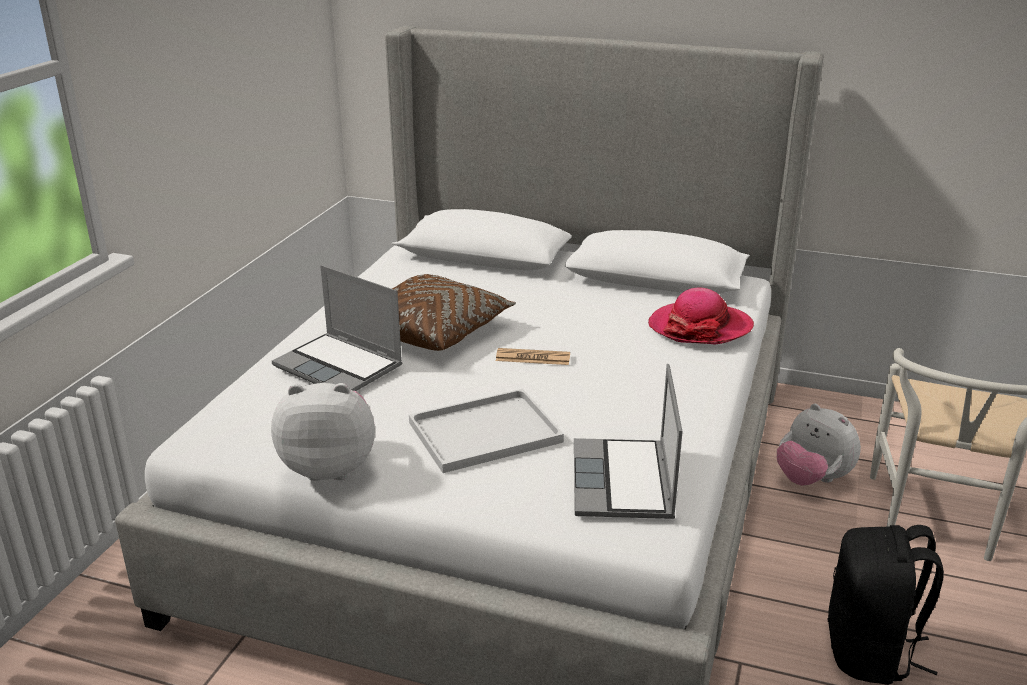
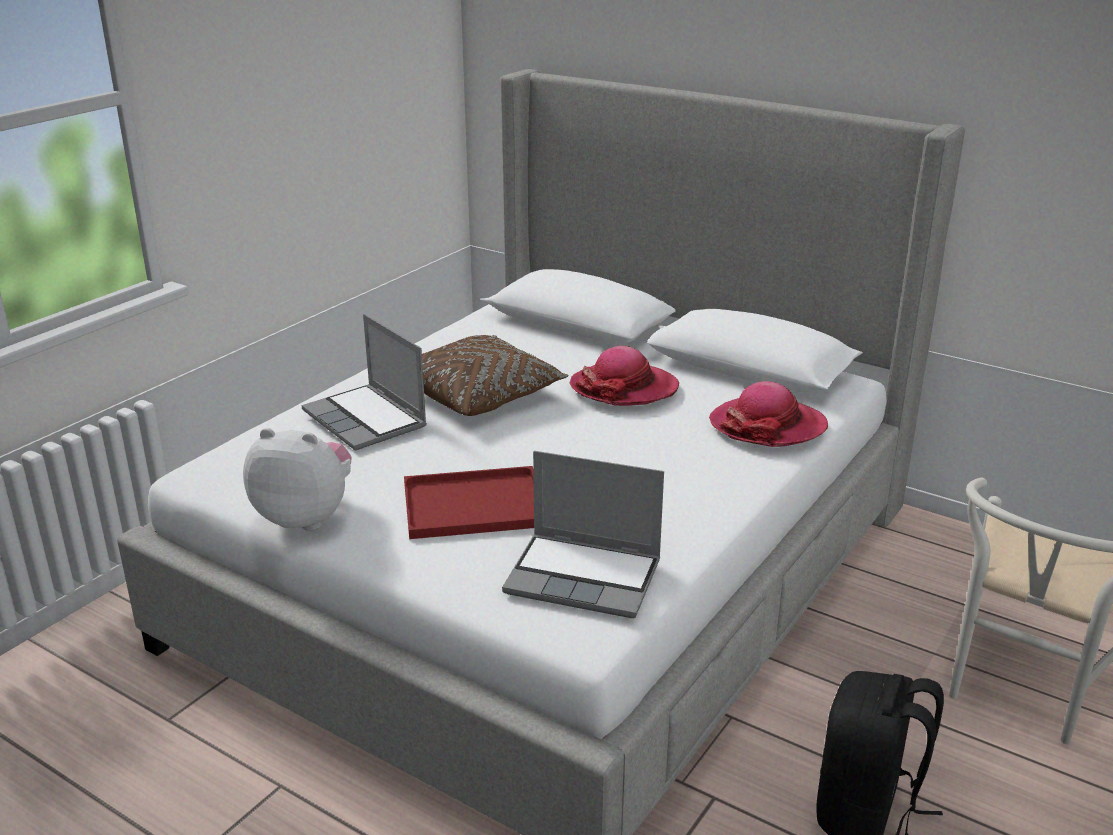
camera: 15 degrees right, 0 degrees up
white tray [409,389,564,473] -> red tray [404,466,534,539]
newspaper [496,348,570,365] -> none
laptop [574,364,682,519] -> laptop turned 90 degrees counterclockwise [502,451,664,618]
plush toy [777,404,861,486] -> none
none -> hat [569,346,679,406]

